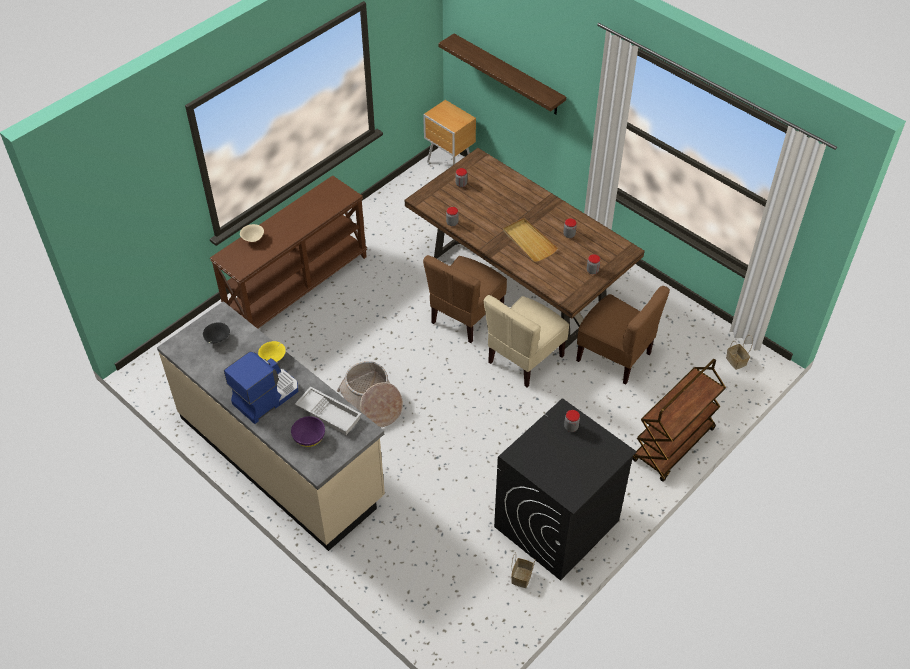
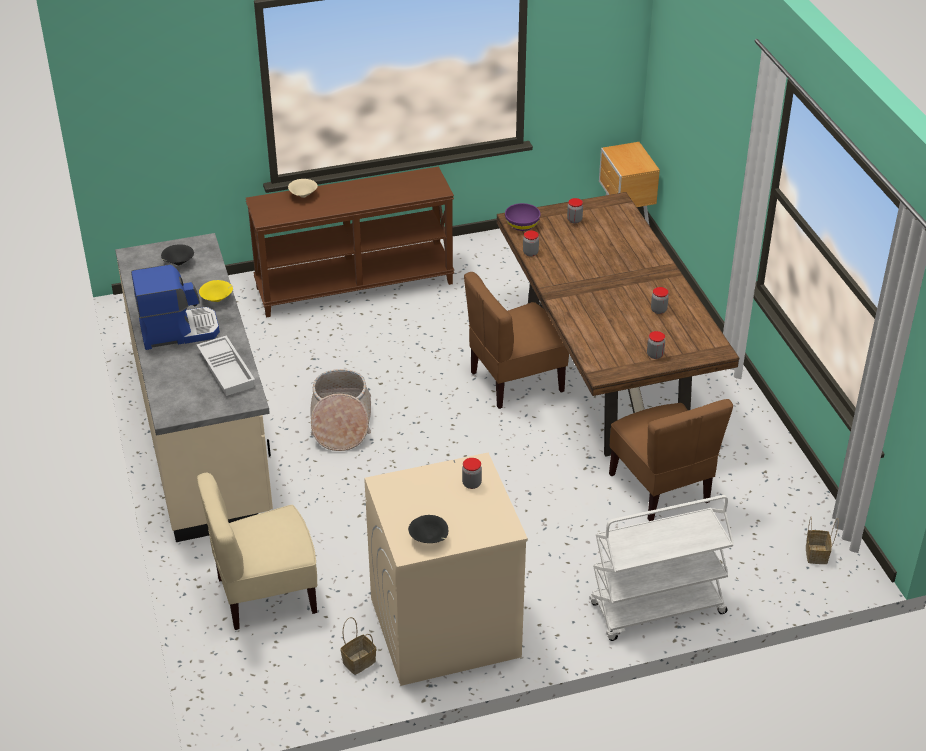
camera: 30 degrees right, 10 degrees down
purple bowl [291,416,325,447] -> purple bowl moved to [505,203,541,231]
shelf [438,34,566,114] -> none
beige chair [484,295,569,387] -> beige chair moved to [197,473,317,630]
black washing machine [494,398,637,581] -> beige washing machine [364,453,528,686]
beige tray [503,218,558,262] -> none
brown cart [632,359,726,482] -> white cart [589,495,734,641]
none -> black bowl [408,515,448,543]

